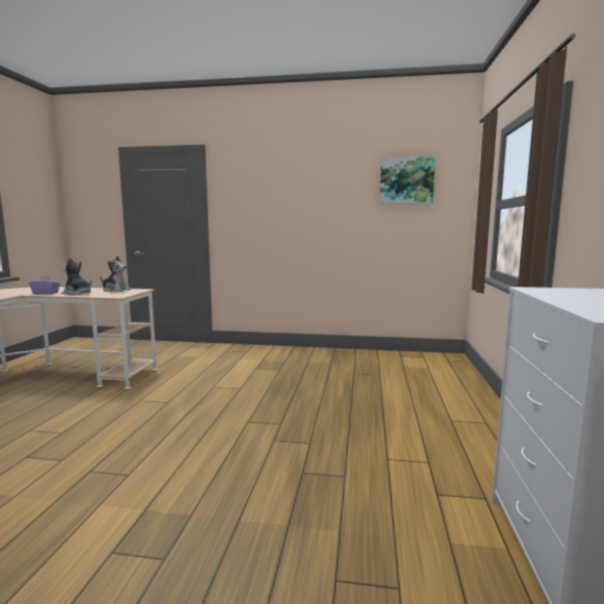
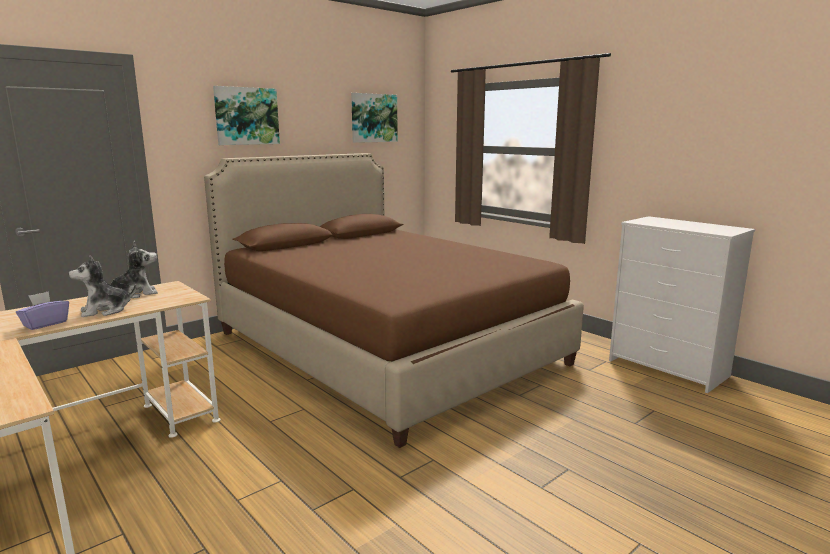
camera: 50 degrees left, 5 degrees up
none -> brown bed [204,153,584,448]
none -> picture [213,86,280,145]

